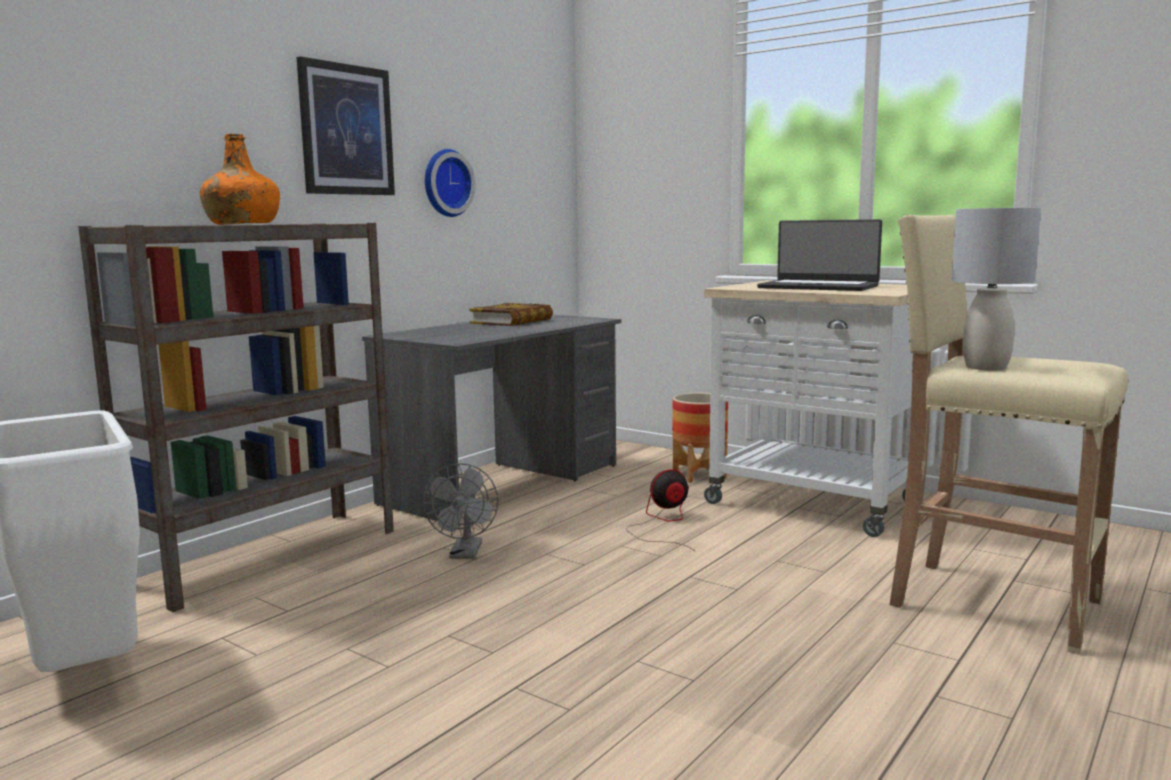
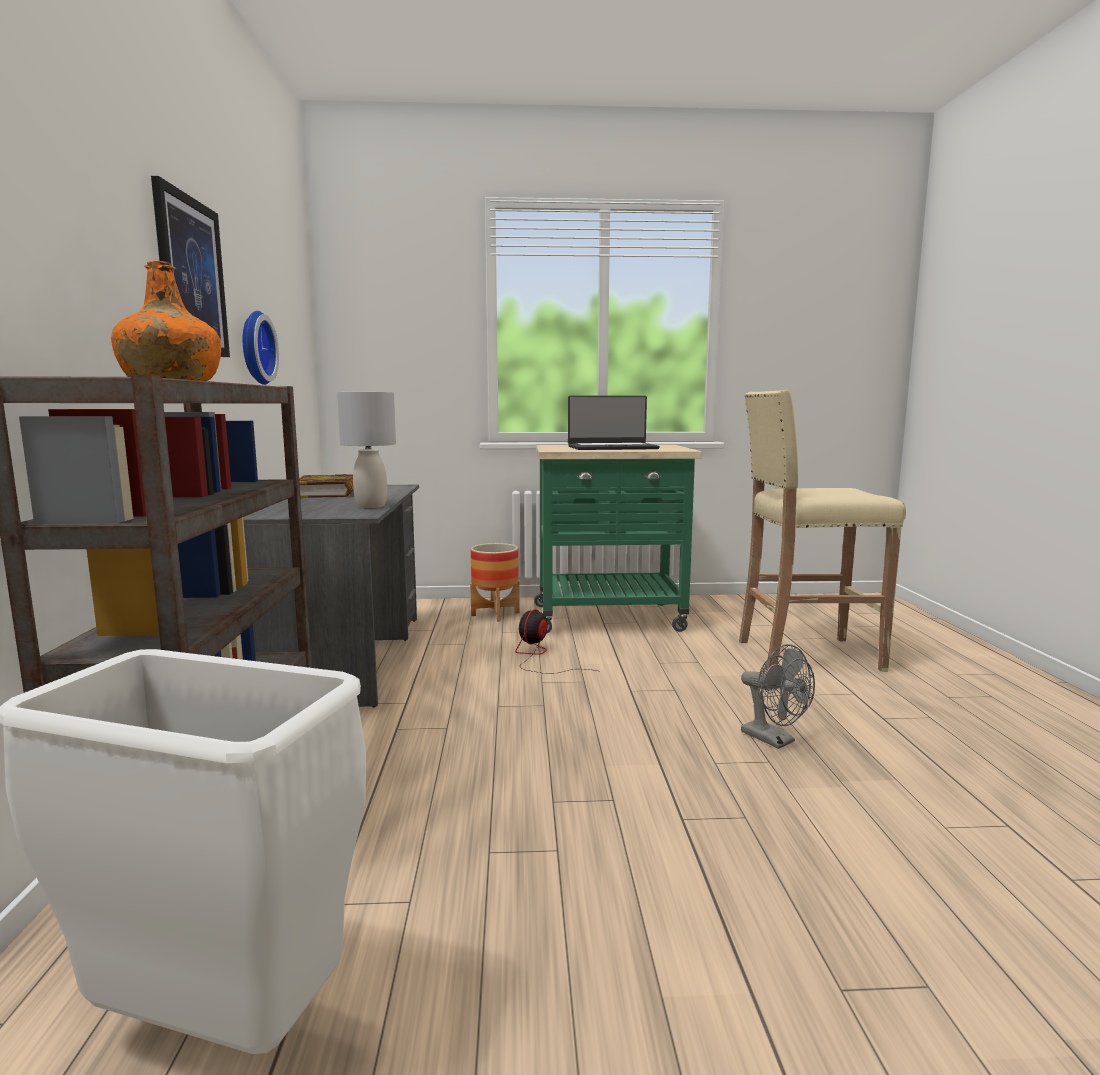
camera: 40 degrees left, 0 degrees up
grey fan [423,463,499,559] -> grey fan moved to [741,644,815,749]
white cart [704,280,932,537] -> green cart [535,445,702,634]
grey table lamp [951,208,1041,371] -> grey table lamp moved to [337,392,396,508]

